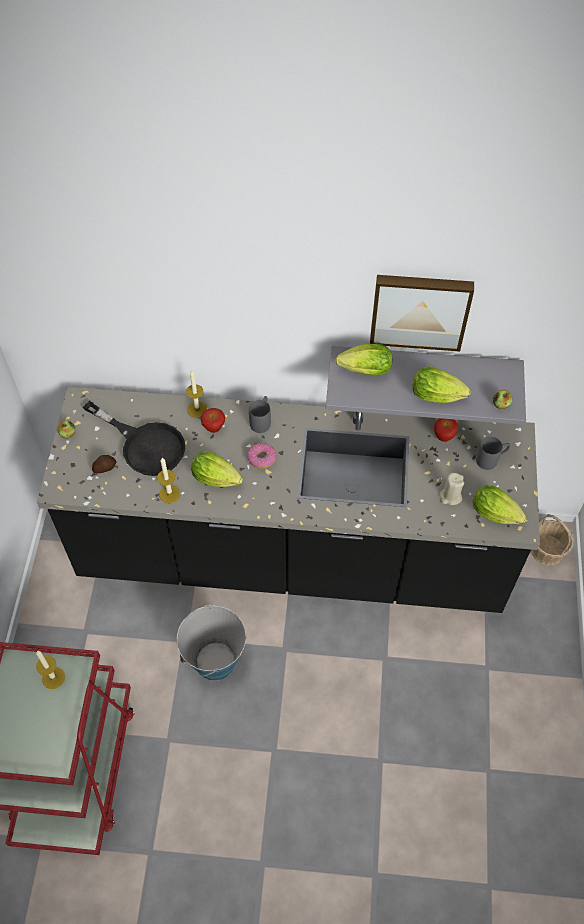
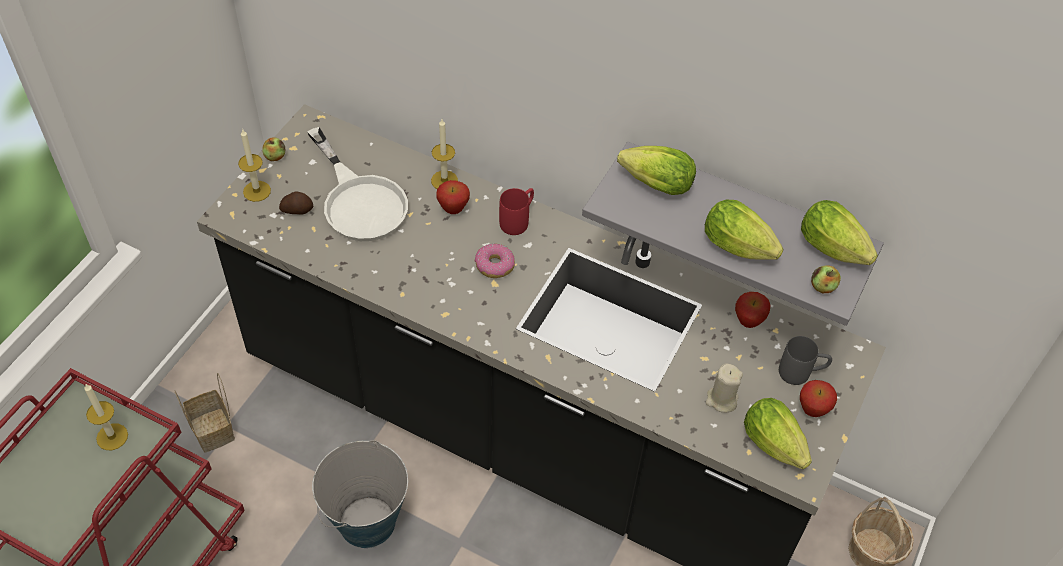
camera: 20 degrees right, 5 degrees down
black frying pan [83,401,185,476] -> white frying pan [307,127,408,241]
candle [157,458,180,503] -> candle moved to [238,130,271,202]
lettuce [191,451,243,487] -> lettuce moved to [801,200,878,265]
grey mug [249,396,271,433] -> red mug [499,188,534,235]
picture [370,275,474,352] -> none
none -> basket [174,373,235,452]
none -> apple [800,380,837,417]

